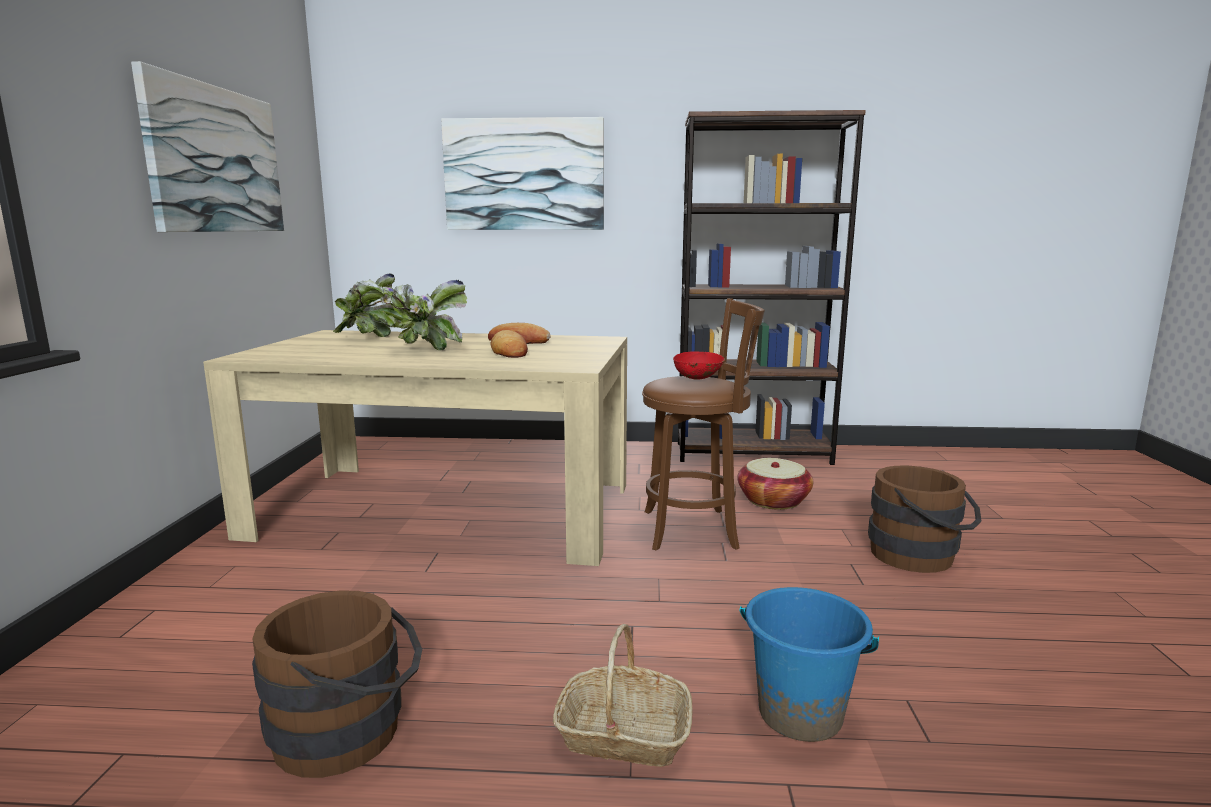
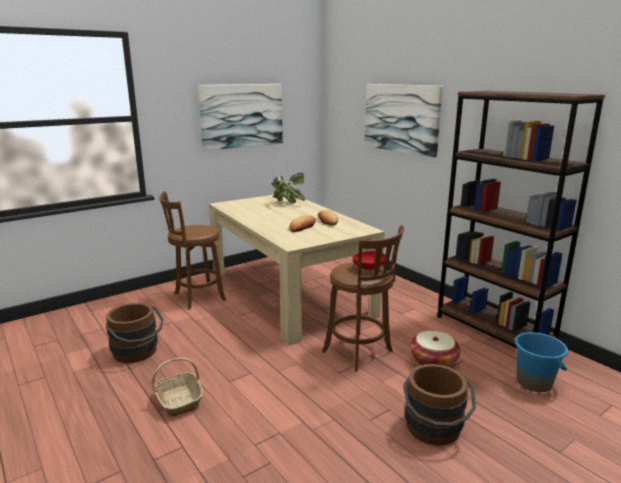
camera: 50 degrees right, 5 degrees up
potted plant [390,280,467,350] -> none
blue bucket [740,587,879,742] -> blue bucket moved to [515,332,568,392]
none -> brown stool [159,191,226,310]

